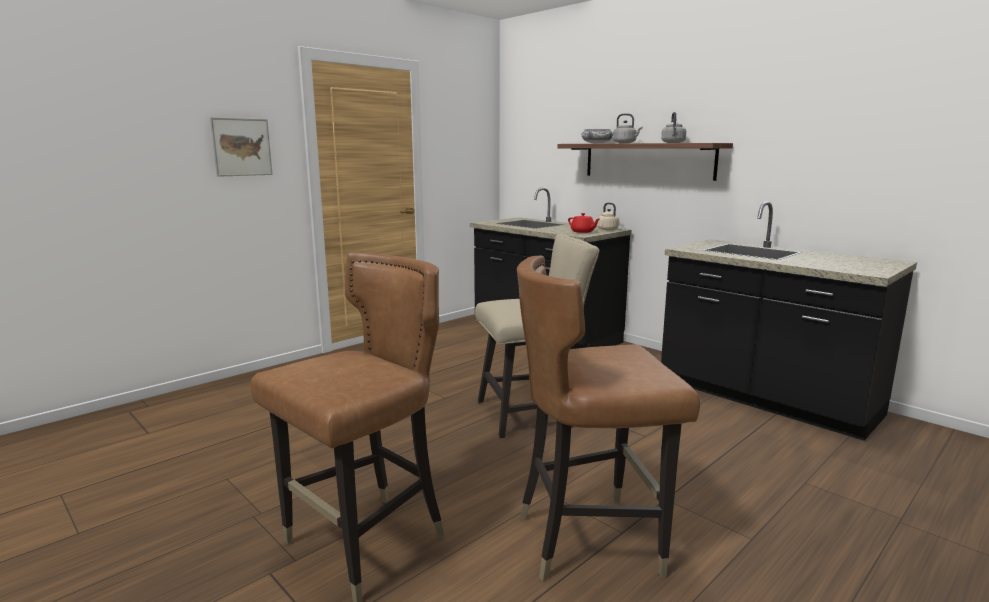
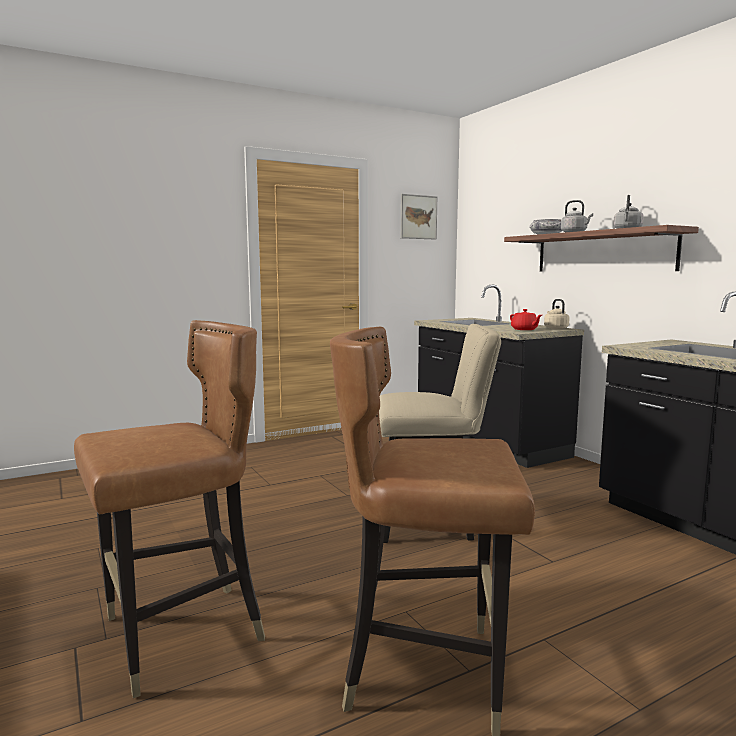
camera: 15 degrees right, 5 degrees down
picture [210,117,273,177] -> picture moved to [401,194,437,240]

